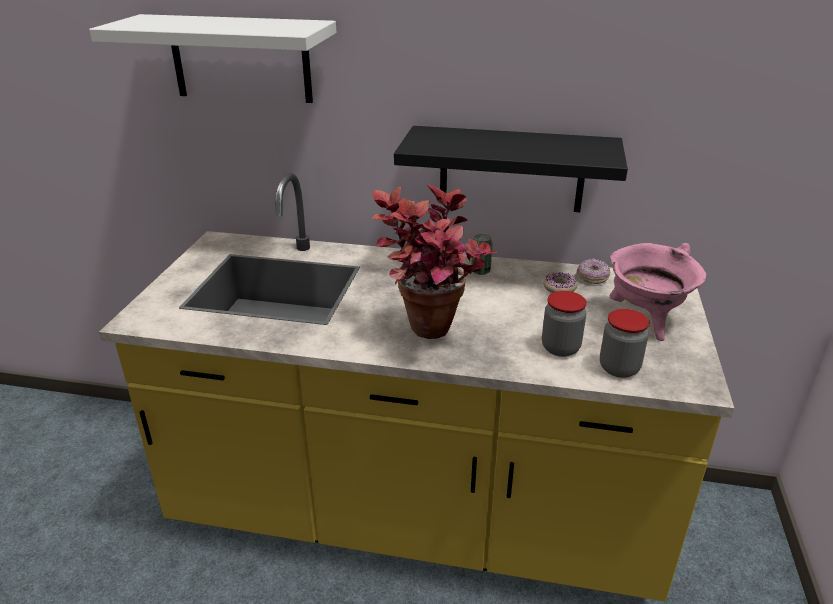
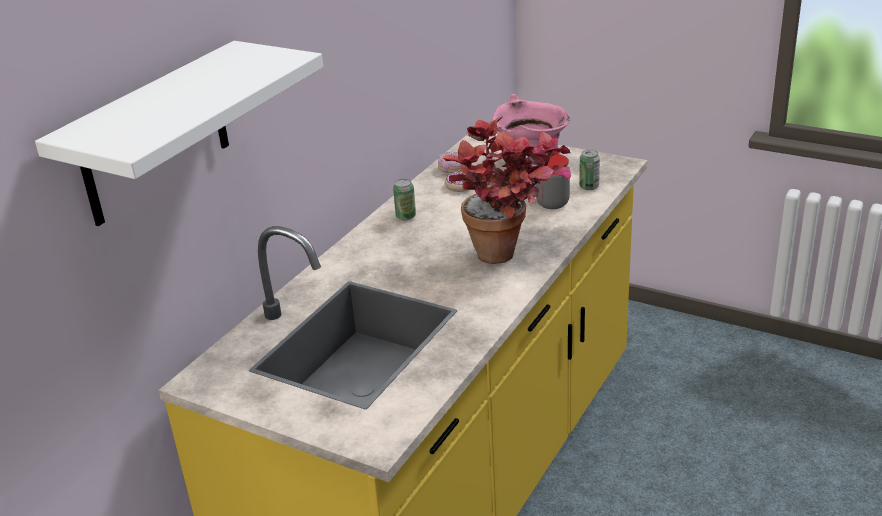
camera: 70 degrees left, 0 degrees up
black shelf [394,126,628,212] -> none
jar [600,309,650,378] -> can [579,150,600,190]

